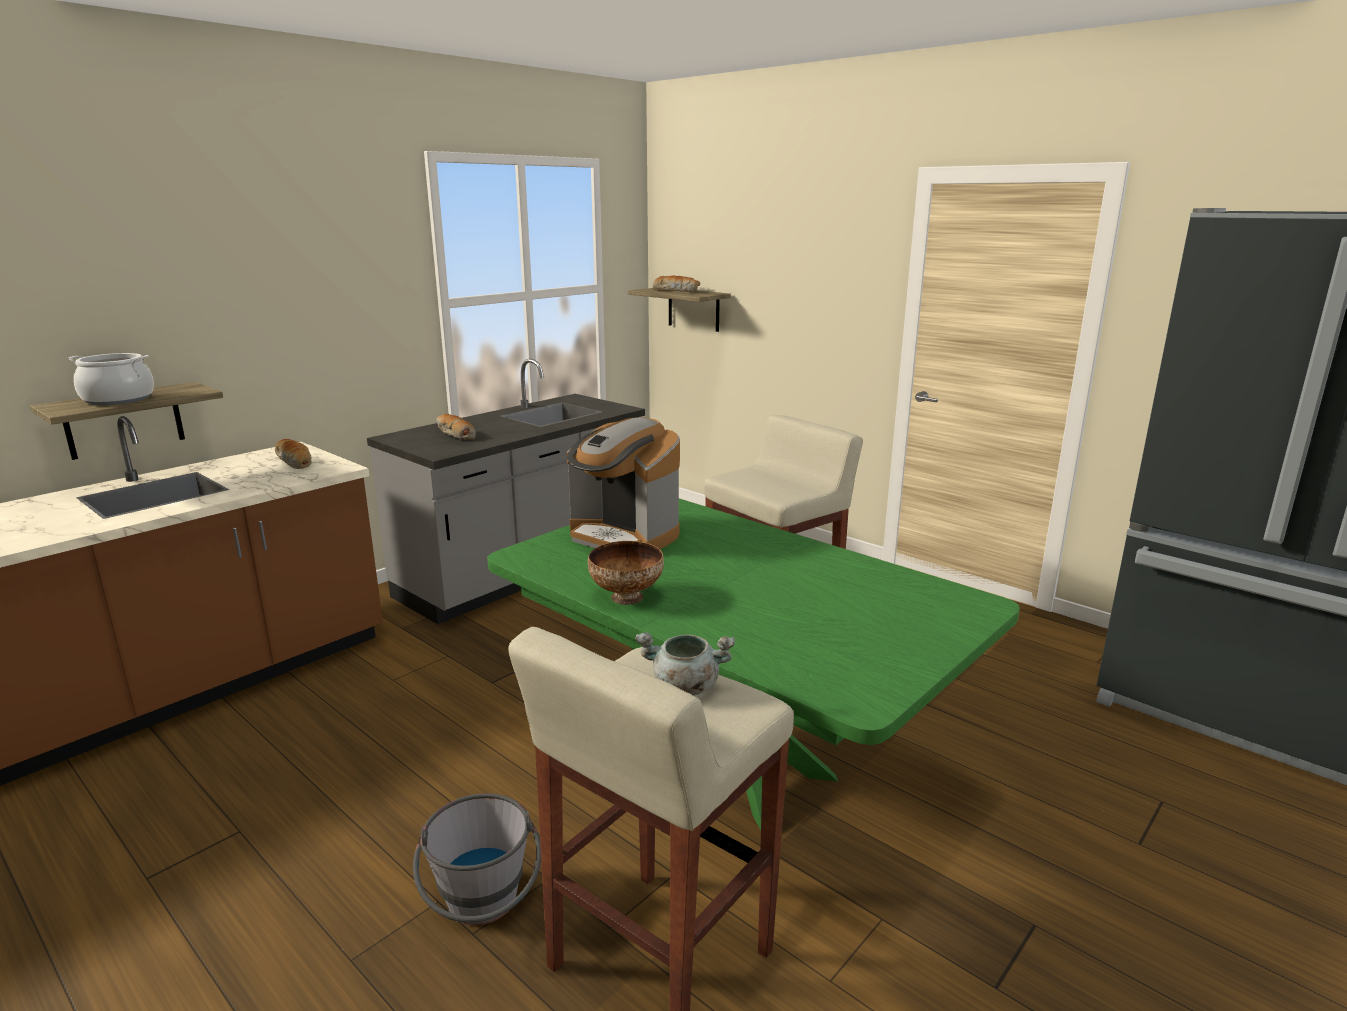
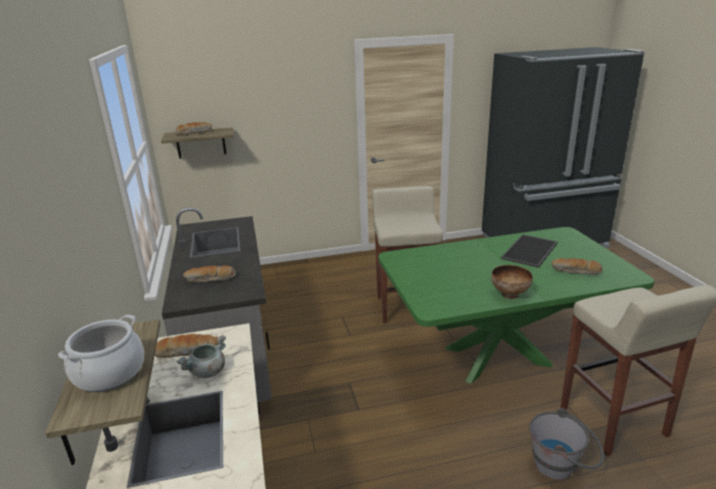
camera: 55 degrees left, 5 degrees up
coffee machine [567,417,680,549] -> none
grey cooking pot [635,632,735,696] -> grey cooking pot moved to [176,334,226,378]
none -> tray [501,234,558,268]
none -> bread [551,258,603,275]

